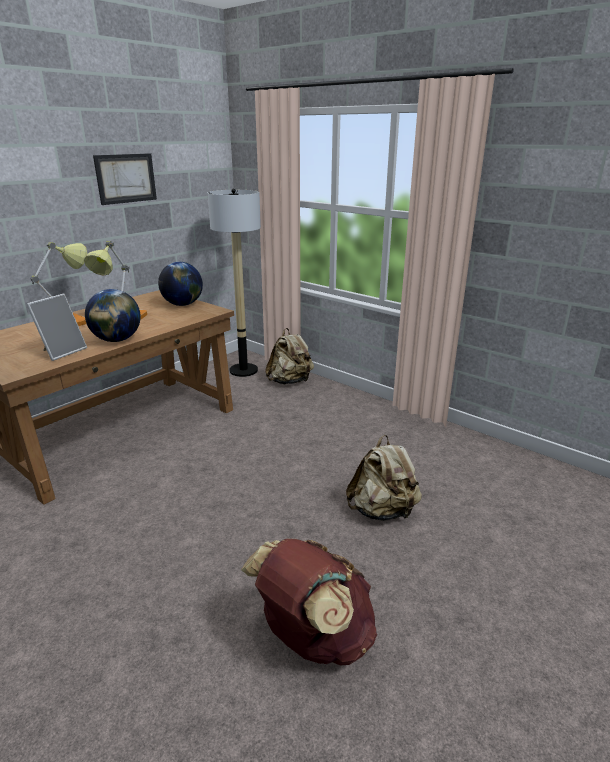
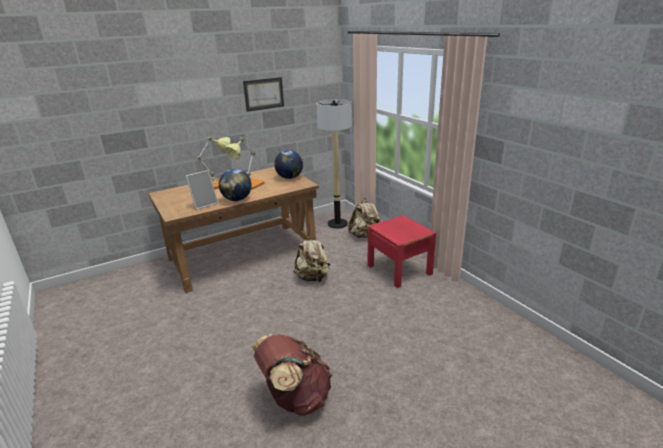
camera: 20 degrees right, 0 degrees up
beige backpack [346,435,422,521] -> beige backpack moved to [293,234,330,282]
none -> red nightstand [368,215,436,288]

